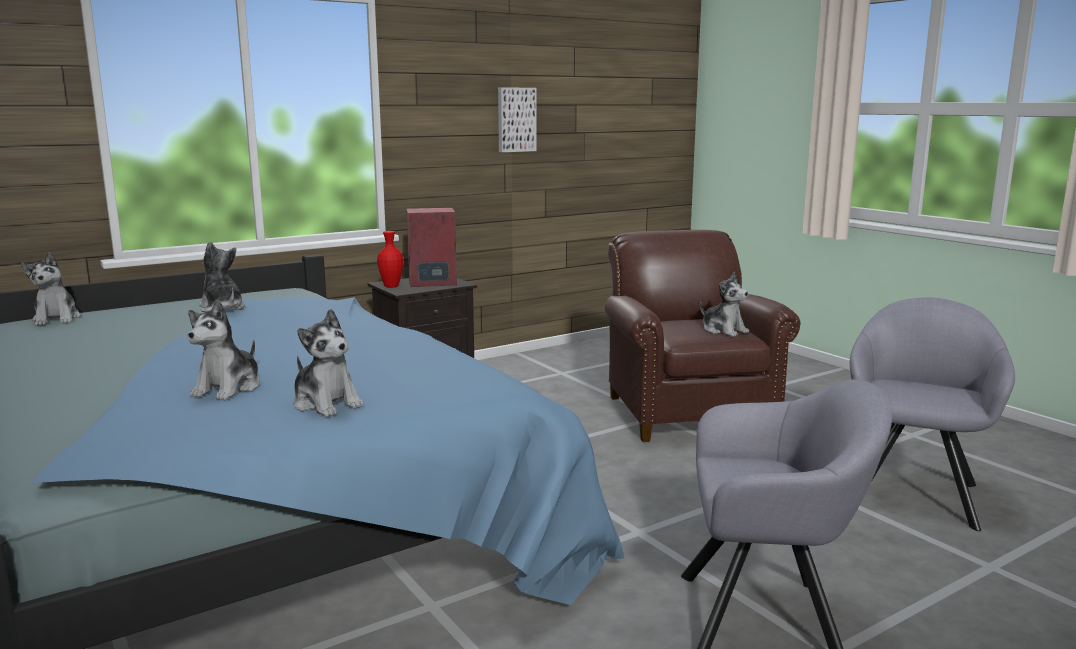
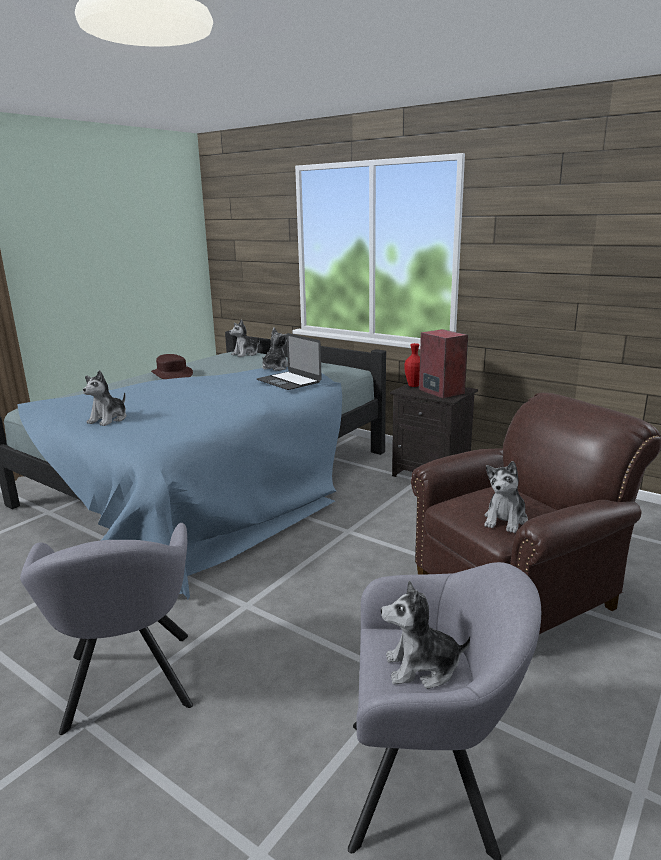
camera: 70 degrees right, 5 degrees up
plush toy [187,300,260,400] -> plush toy moved to [381,581,470,689]
picture [498,87,537,152] -> none
none -> brown hat [151,354,193,379]
none -> laptop [257,333,322,390]

